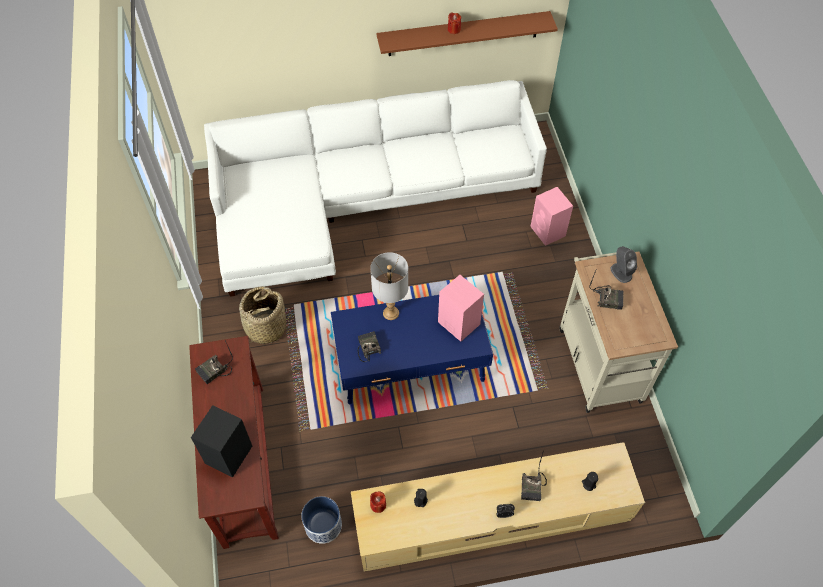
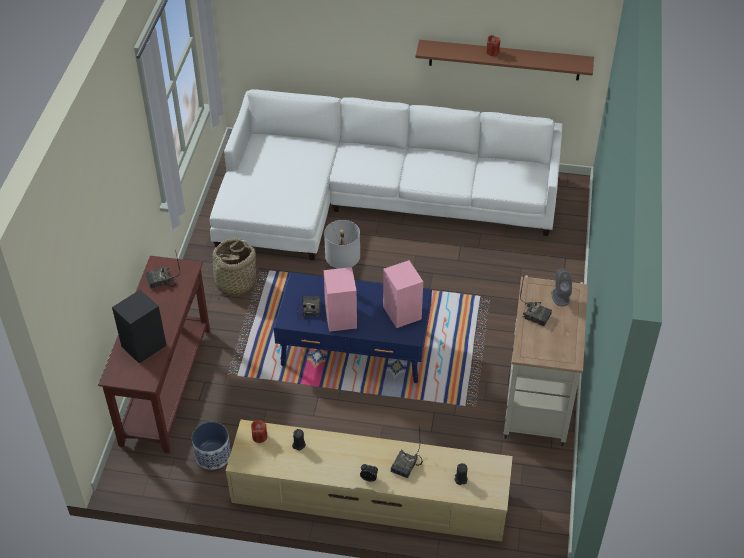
camera: 20 degrees right, 10 degrees down
pink speaker [530,187,573,246] -> pink speaker moved to [324,267,357,332]

